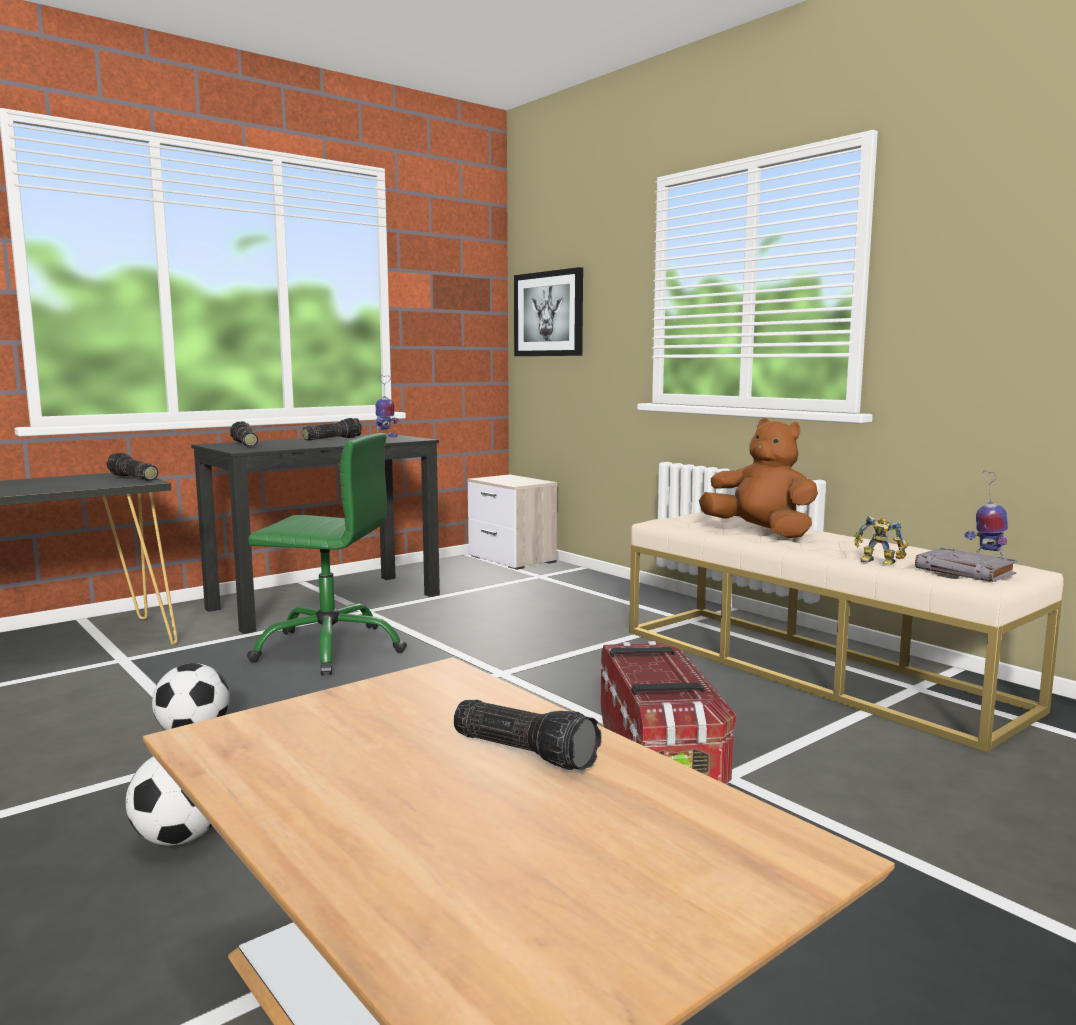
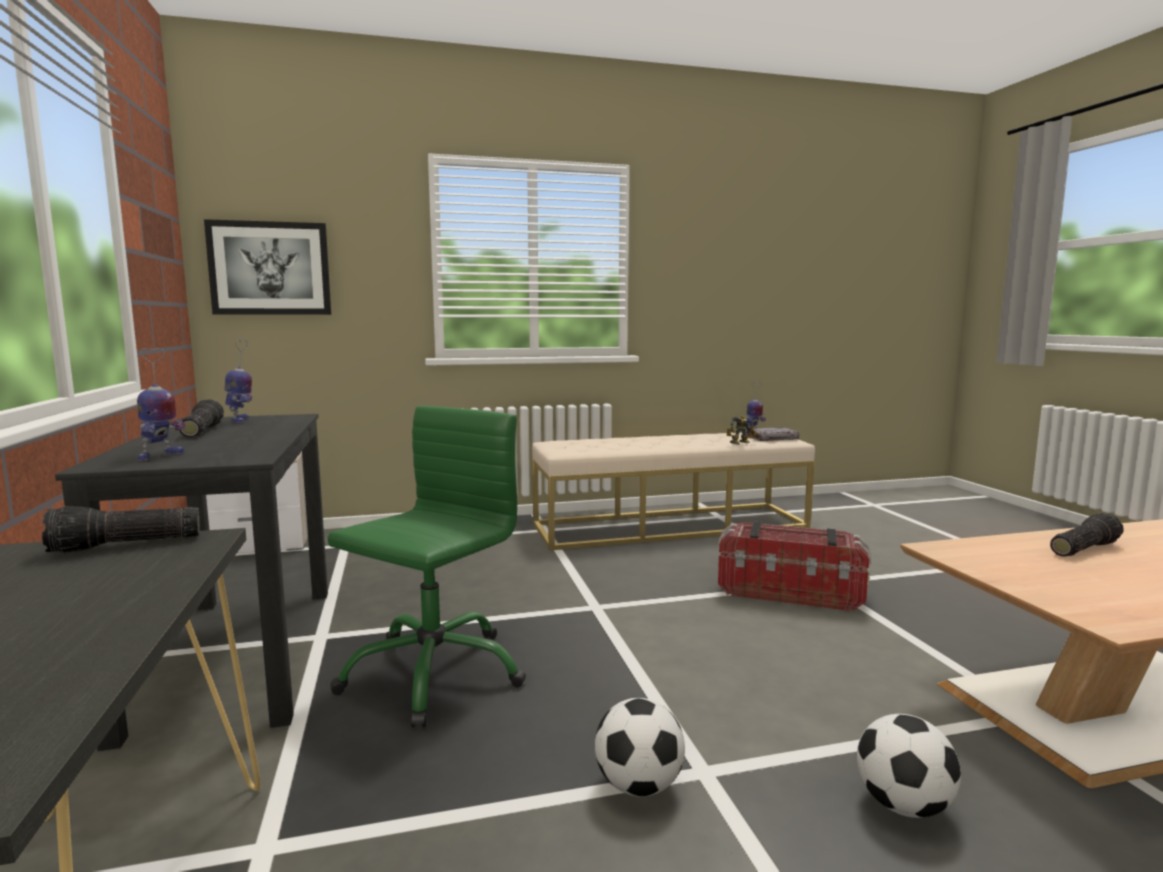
camera: 65 degrees left, 0 degrees up
flashlight [230,421,258,447] -> toy robot [137,348,186,461]
brown plush toy [699,418,818,538] -> none

